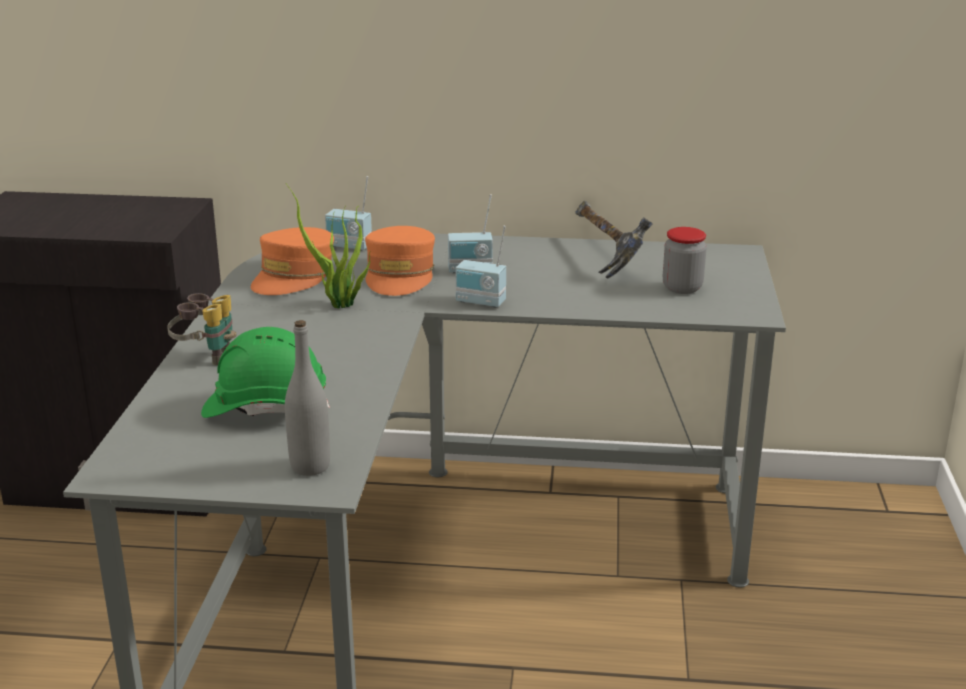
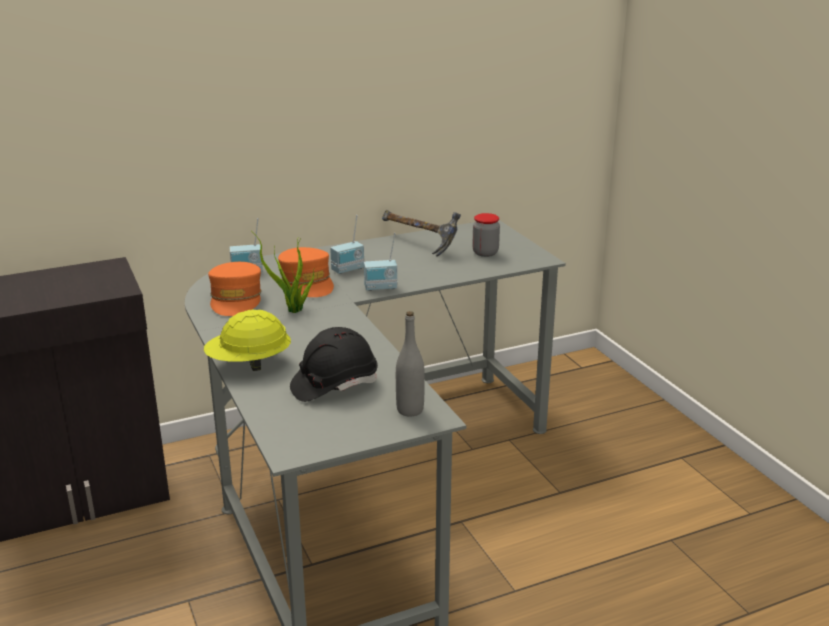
camera: 30 degrees left, 0 degrees up
binoculars [167,293,236,365] -> yellow hard hat [204,310,291,371]
green hard hat [201,327,330,418] -> black hard hat [290,327,378,402]

